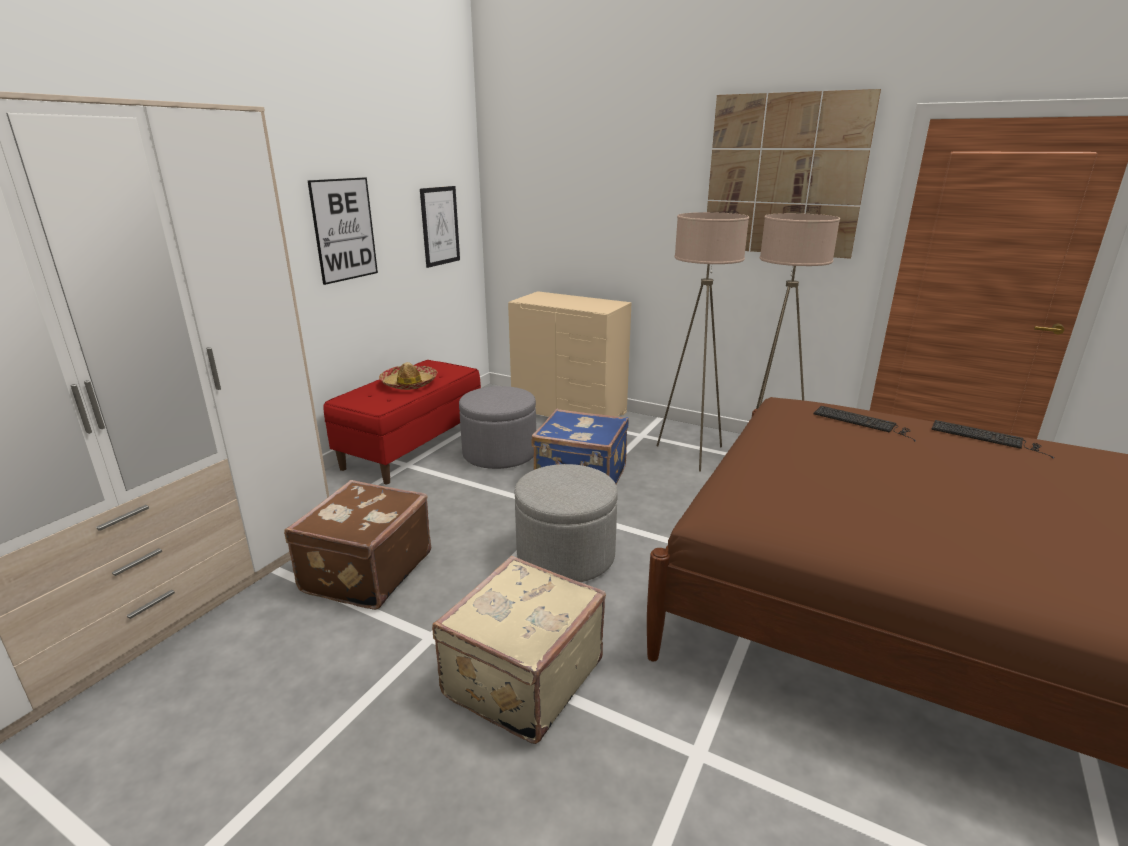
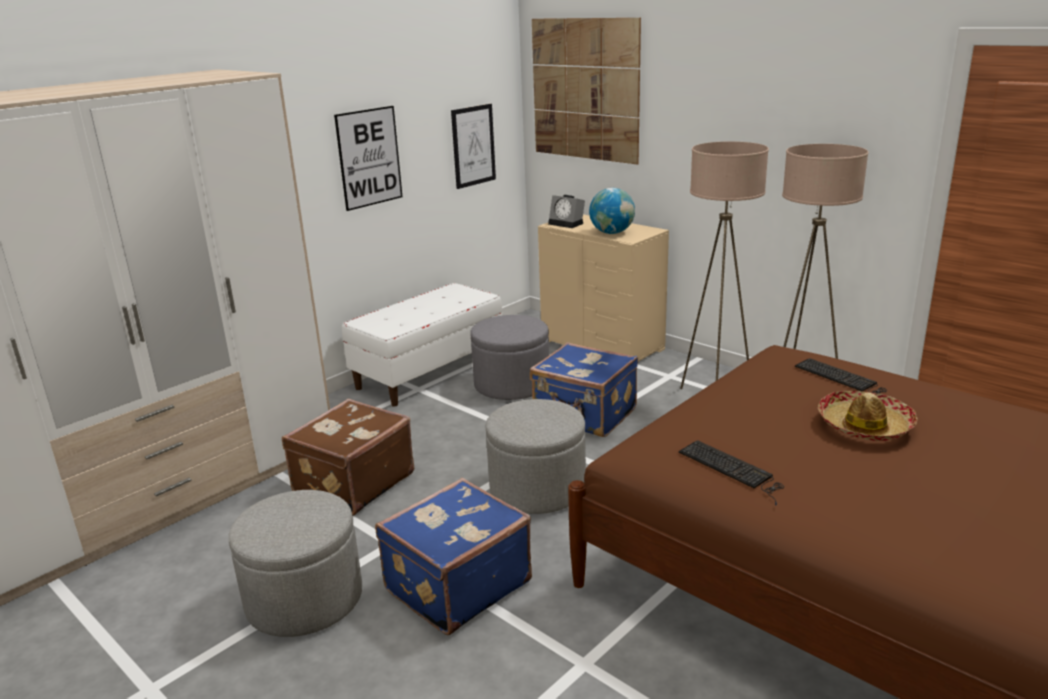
camera: 15 degrees right, 0 degrees up
red bench [324,360,481,484] -> white bench [342,283,503,407]
hat [379,362,437,390] -> hat moved to [818,391,918,441]
beige suitcase [432,556,606,744] -> blue suitcase [375,478,532,635]
picture [707,89,881,259] -> picture moved to [532,18,641,164]
keyboard [931,420,1054,459] -> keyboard moved to [679,440,784,505]
none -> grey ottoman [229,490,362,637]
none -> alarm clock [548,195,585,228]
none -> globe [589,188,635,234]

